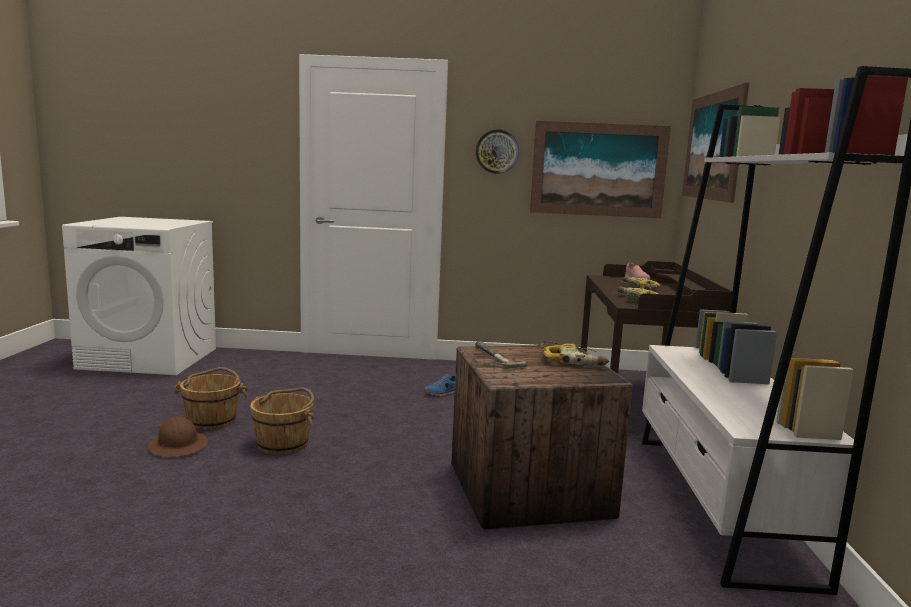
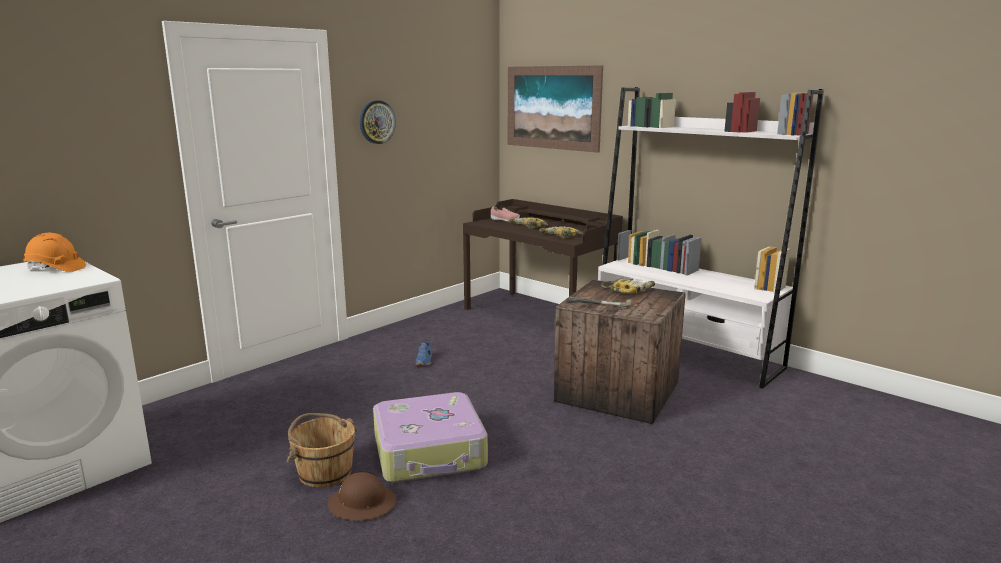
camera: 50 degrees left, 5 degrees up
brown bucket [250,387,315,455] -> suitcase [373,392,488,482]
picture [530,121,671,218] -> none
none -> orange hard hat [23,233,86,272]

